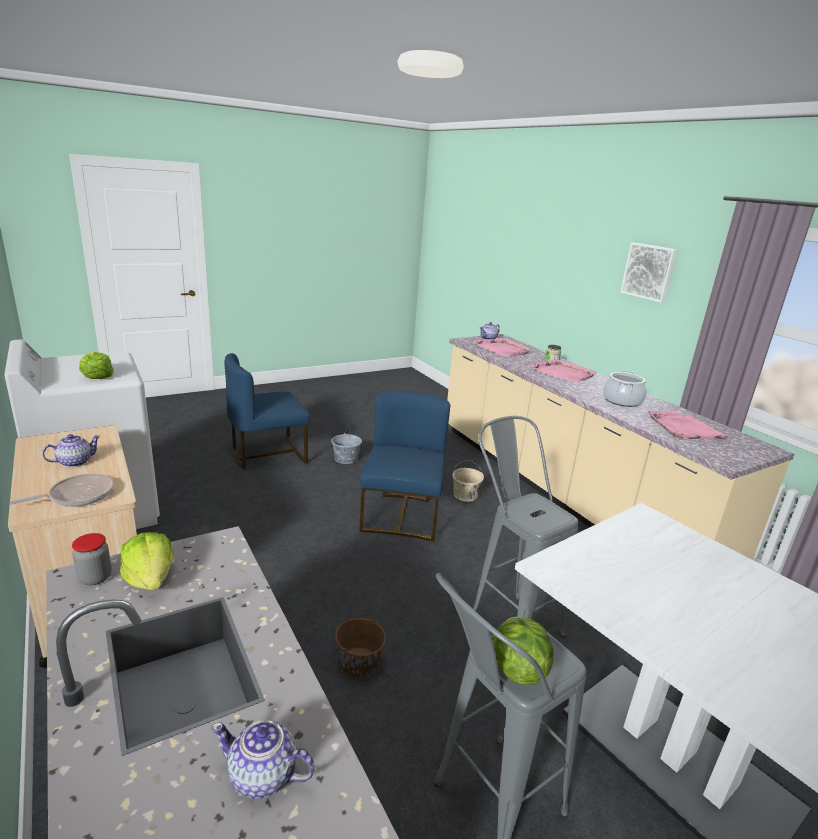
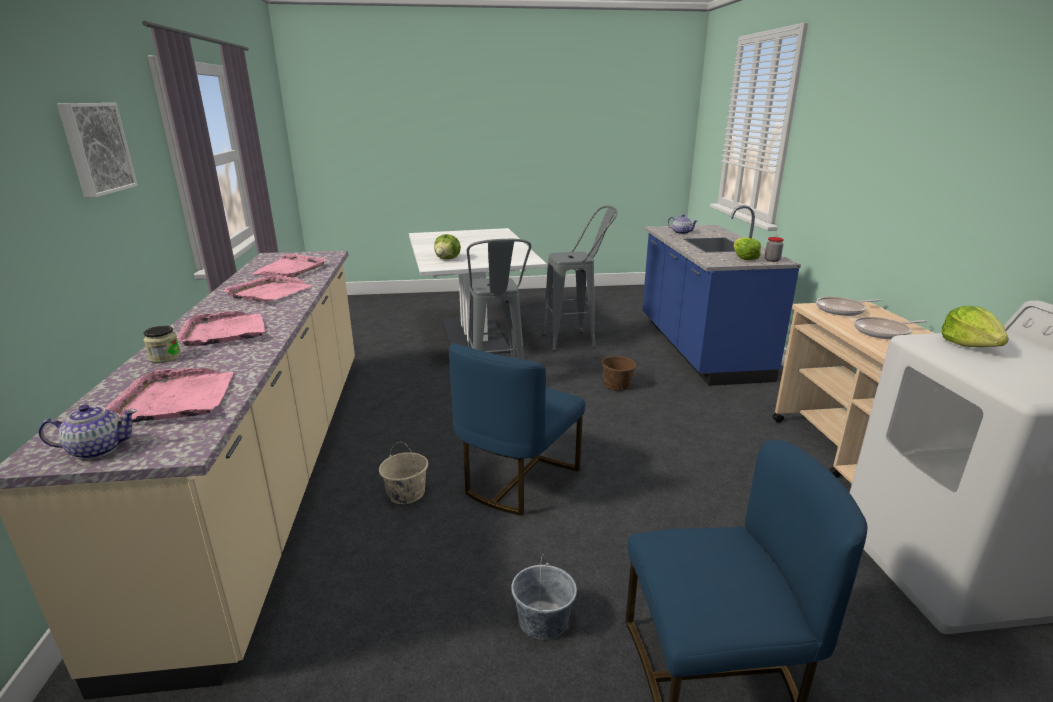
camera: 155 degrees left, 0 degrees up
teapot [42,434,101,467] -> frying pan [854,317,927,339]
lettuce [492,617,554,685] -> lettuce moved to [434,234,461,259]
cooking pot [603,370,646,407] -> pink tray [223,275,313,302]

